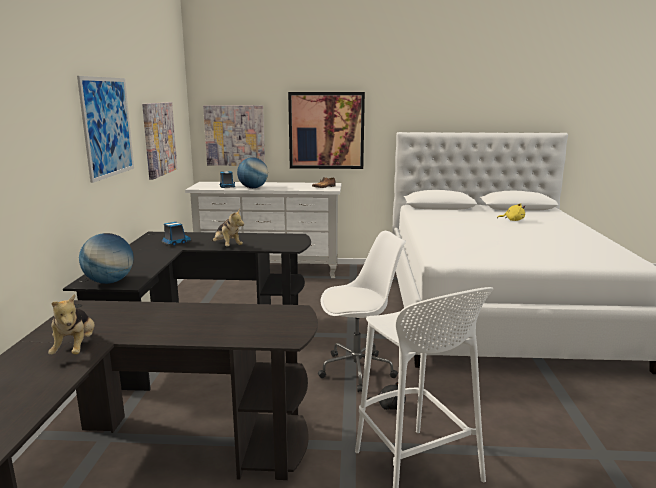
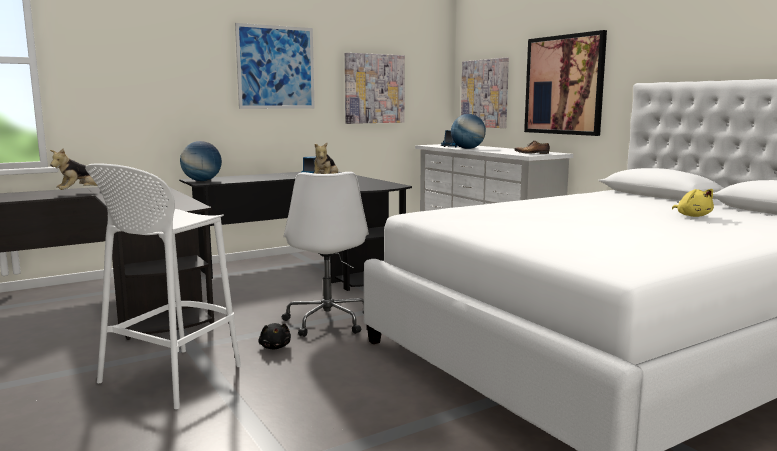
camera: 55 degrees right, 5 degrees down
white office chair [318,231,406,392] -> white office chair turned 45 degrees clockwise [282,172,369,337]

